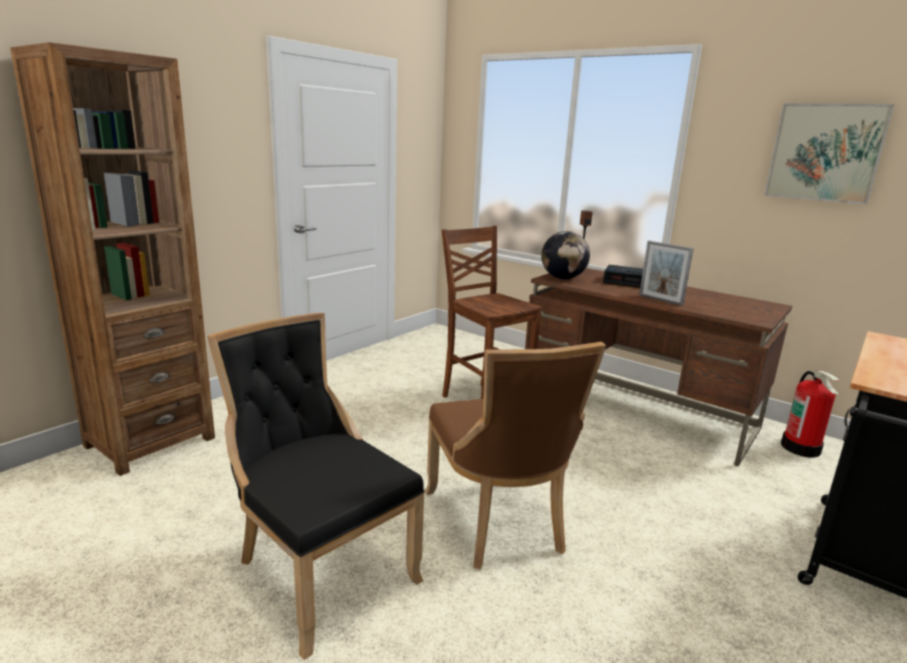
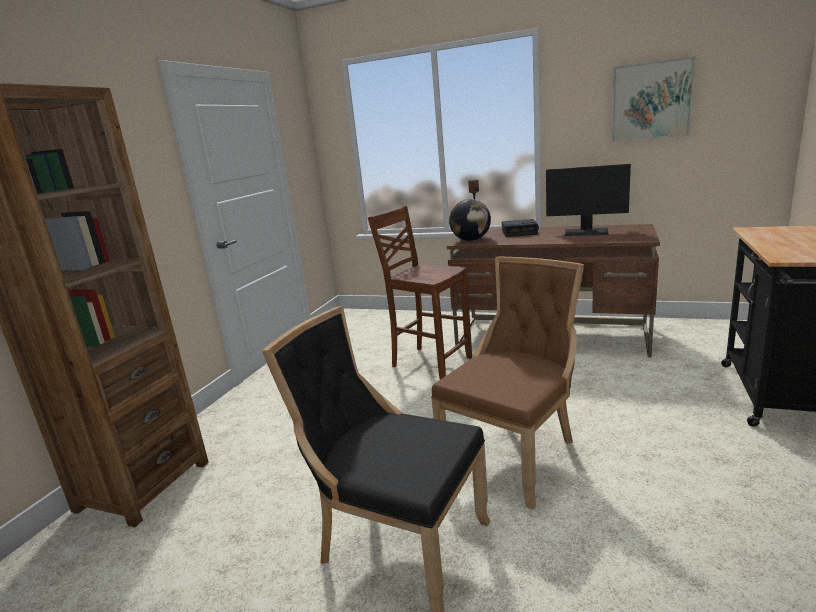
camera: 15 degrees left, 0 degrees up
brown chair [425,342,606,570] -> brown chair turned 105 degrees counterclockwise [431,257,584,510]
picture frame [639,241,694,306] -> none
fire extinguisher [781,371,841,457] -> none
none -> monitor [546,164,631,236]

